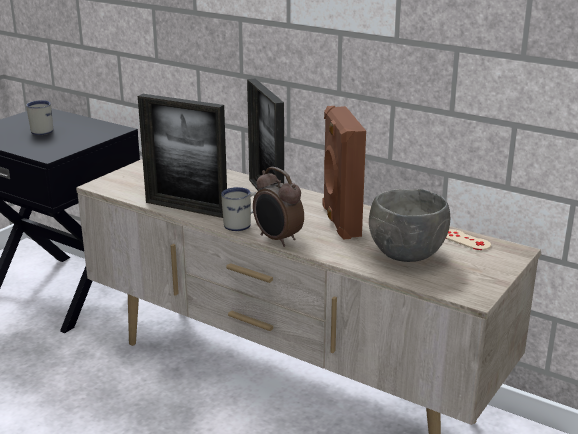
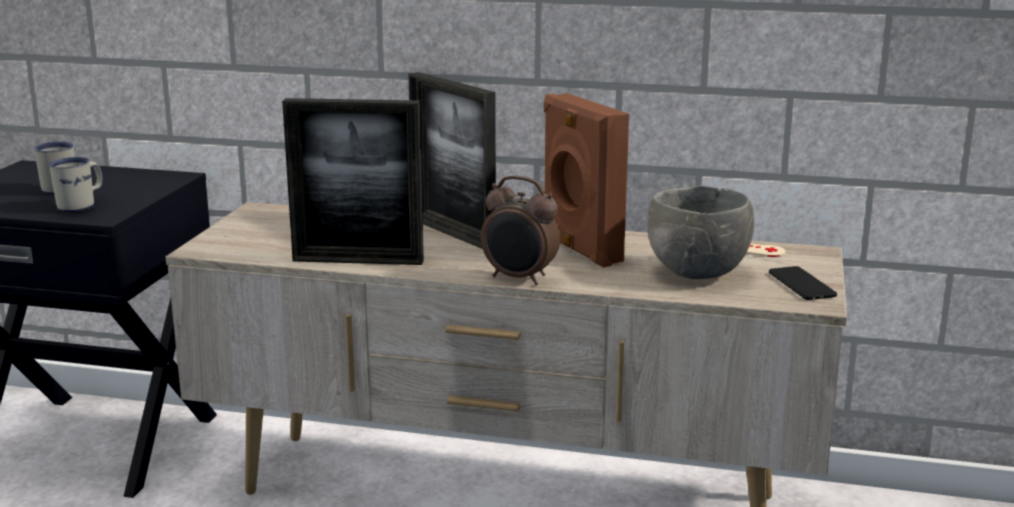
camera: 20 degrees left, 5 degrees down
white mug [221,187,256,231] -> white mug moved to [49,157,103,213]
none -> phone [769,266,837,300]

